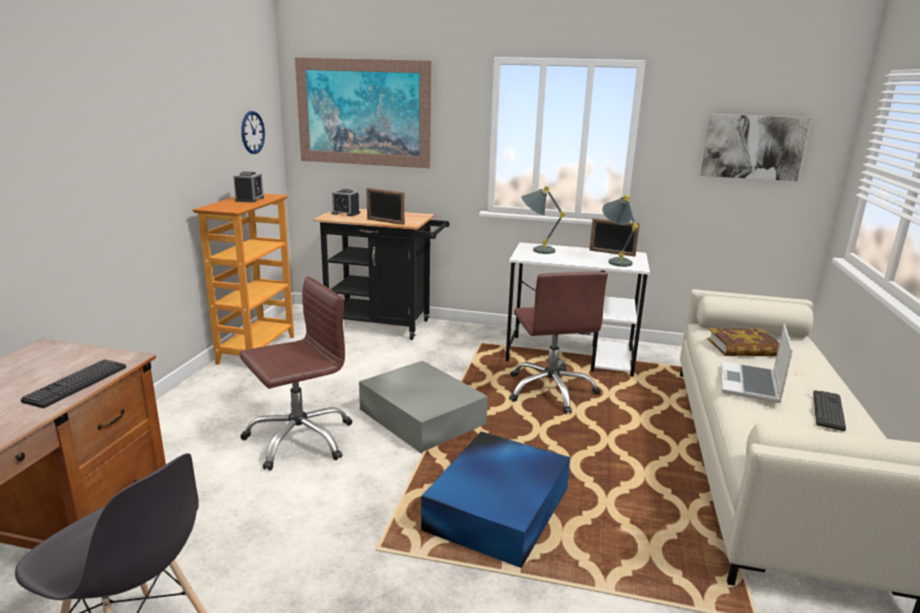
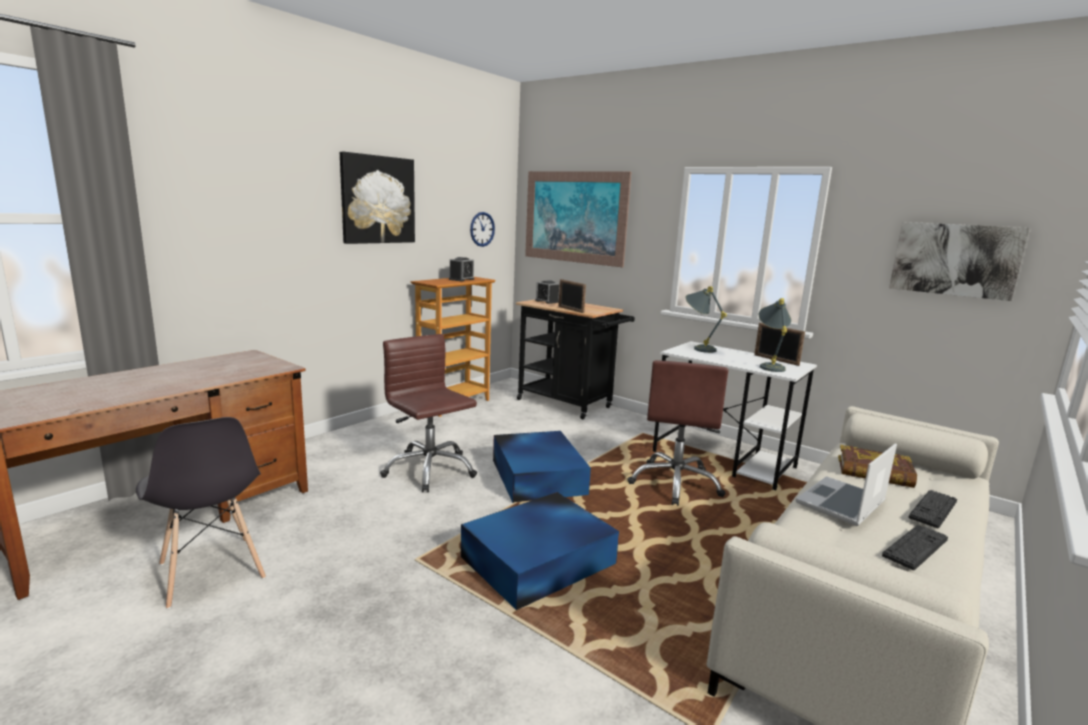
camera: 25 degrees right, 5 degrees down
keyboard [21,359,126,408] -> keyboard moved to [908,490,957,528]
brown office chair [240,276,352,471] -> brown office chair turned 120 degrees counterclockwise [380,334,477,492]
grey storage box [359,361,488,454] -> blue storage box [493,431,591,503]
none -> picture [340,152,415,244]

